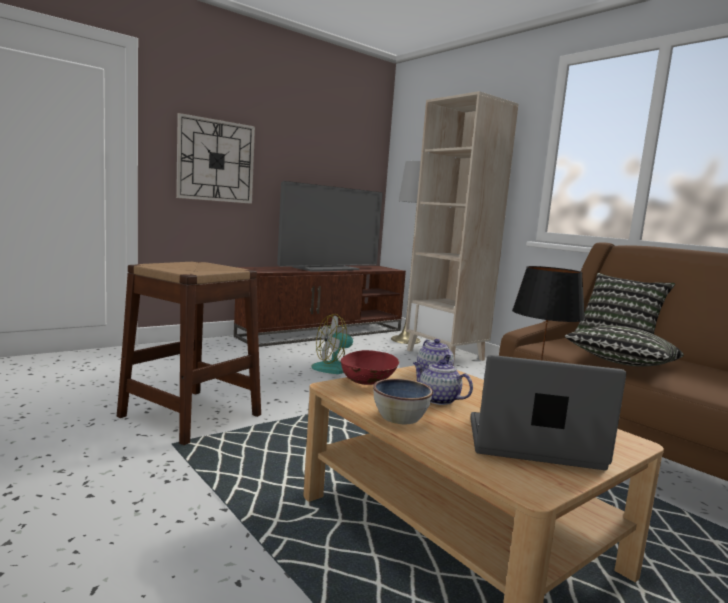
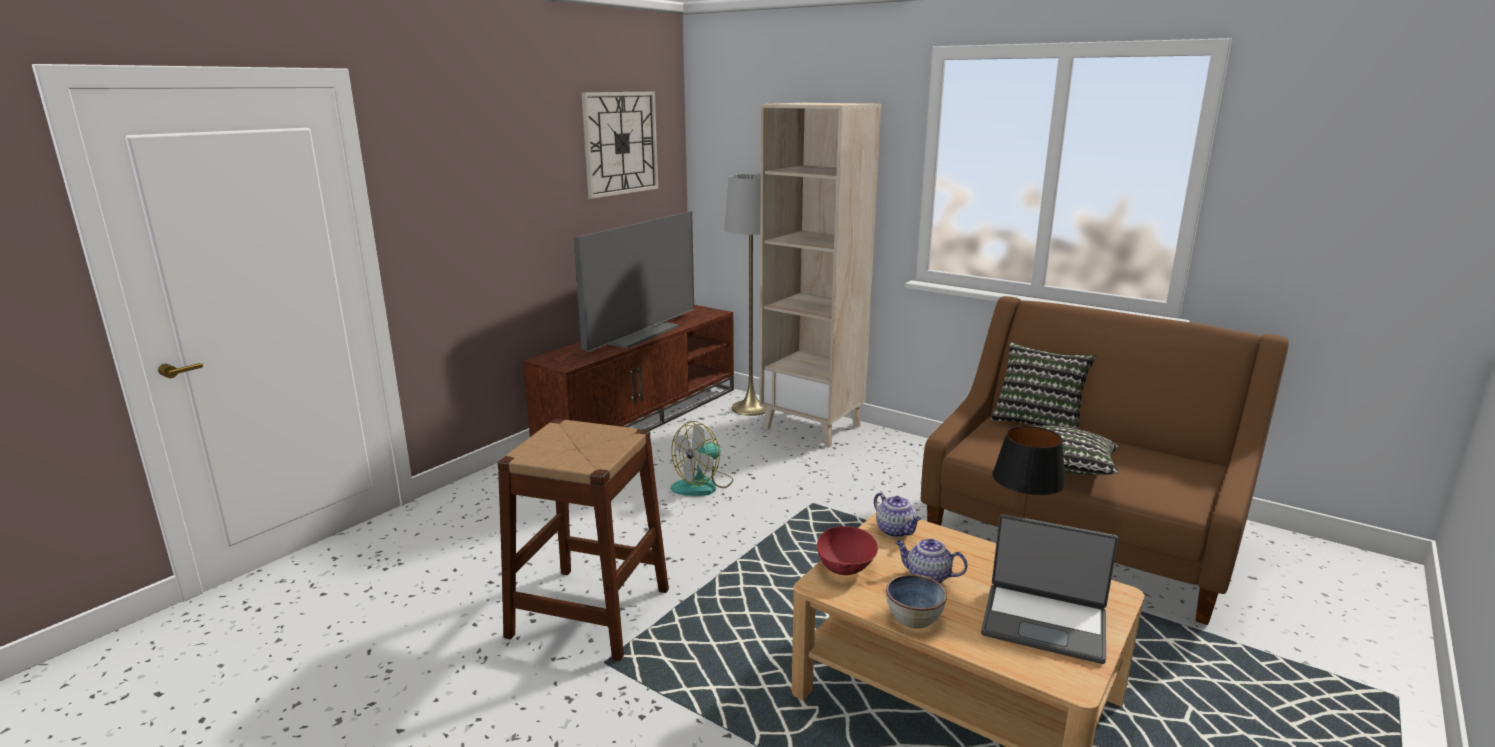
camera: 15 degrees left, 10 degrees up
wall clock [176,113,255,204] -> wall clock moved to [581,92,658,199]
laptop [470,355,626,470] -> laptop turned 150 degrees counterclockwise [981,514,1118,664]

